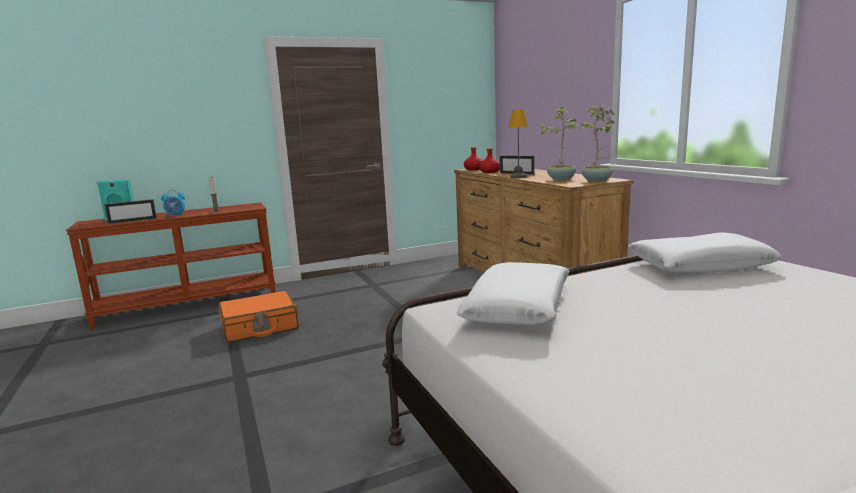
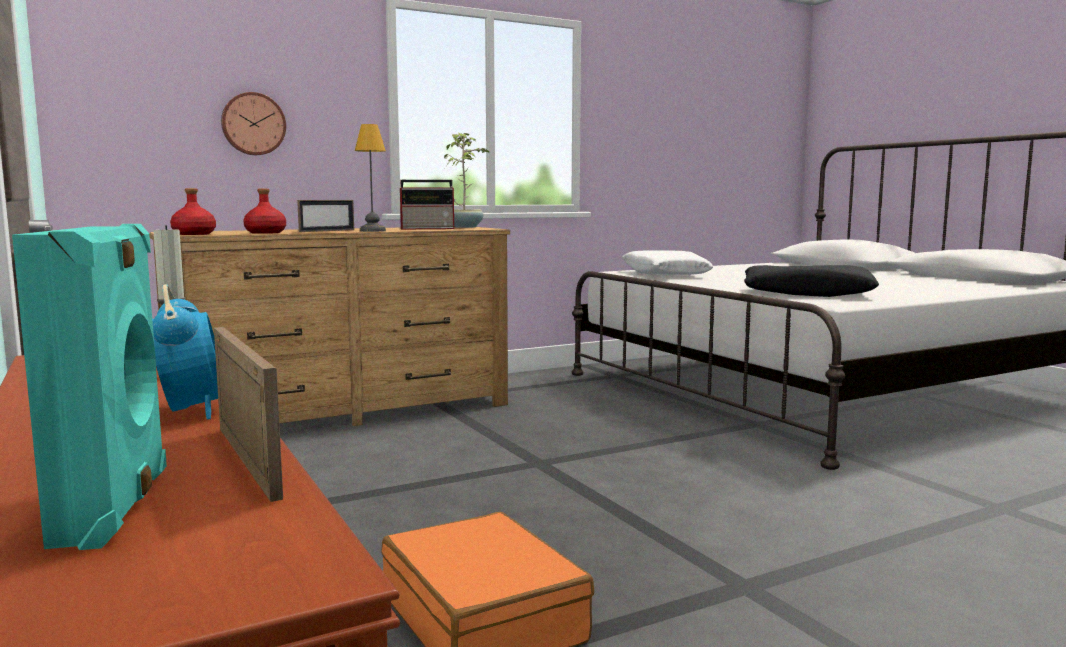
camera: 95 degrees left, 5 degrees down
white pillow [456,262,569,325] -> black pillow [744,265,879,297]
potted plant [540,108,577,181] -> radio [400,180,455,229]
none -> wall clock [221,92,286,155]

